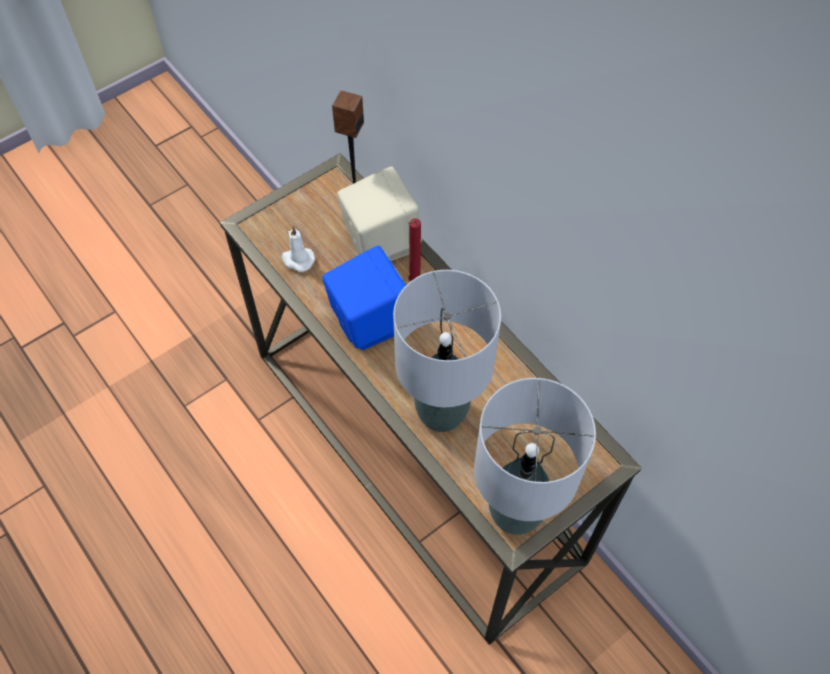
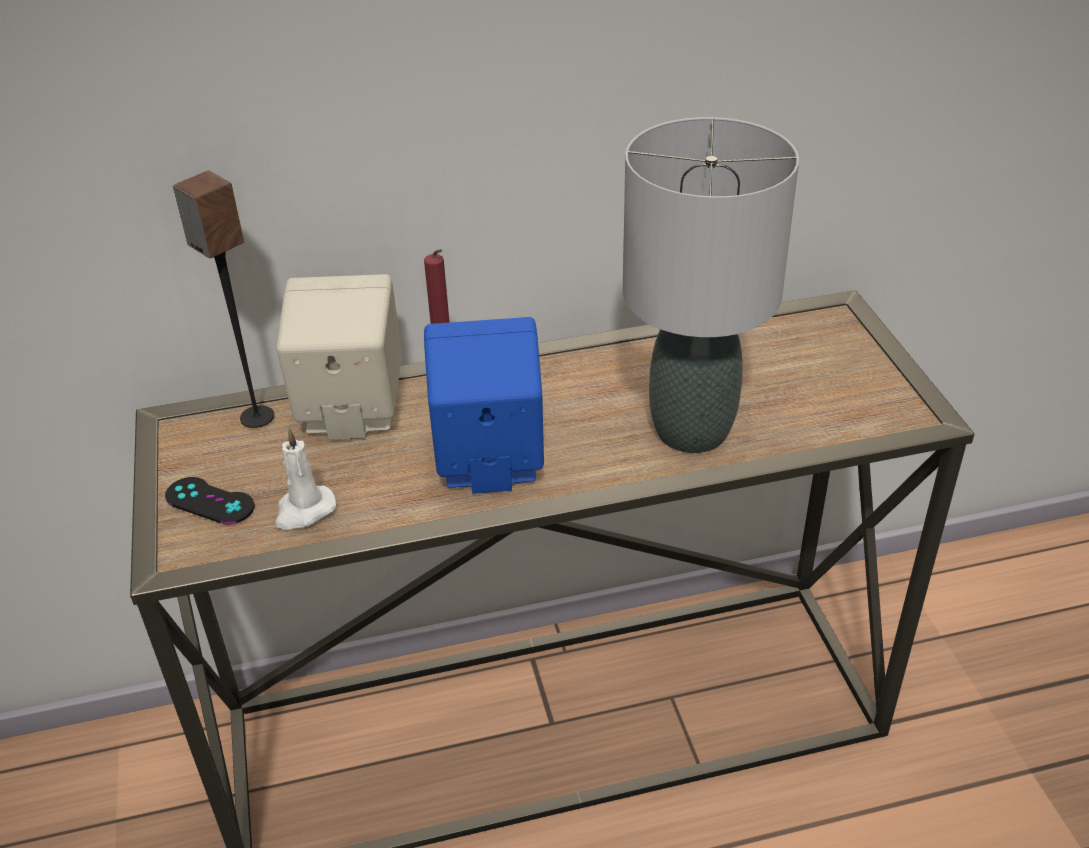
camera: 65 degrees left, 20 degrees down
grey table lamp [474,378,596,535] -> none
none -> black game controller [165,477,254,524]

